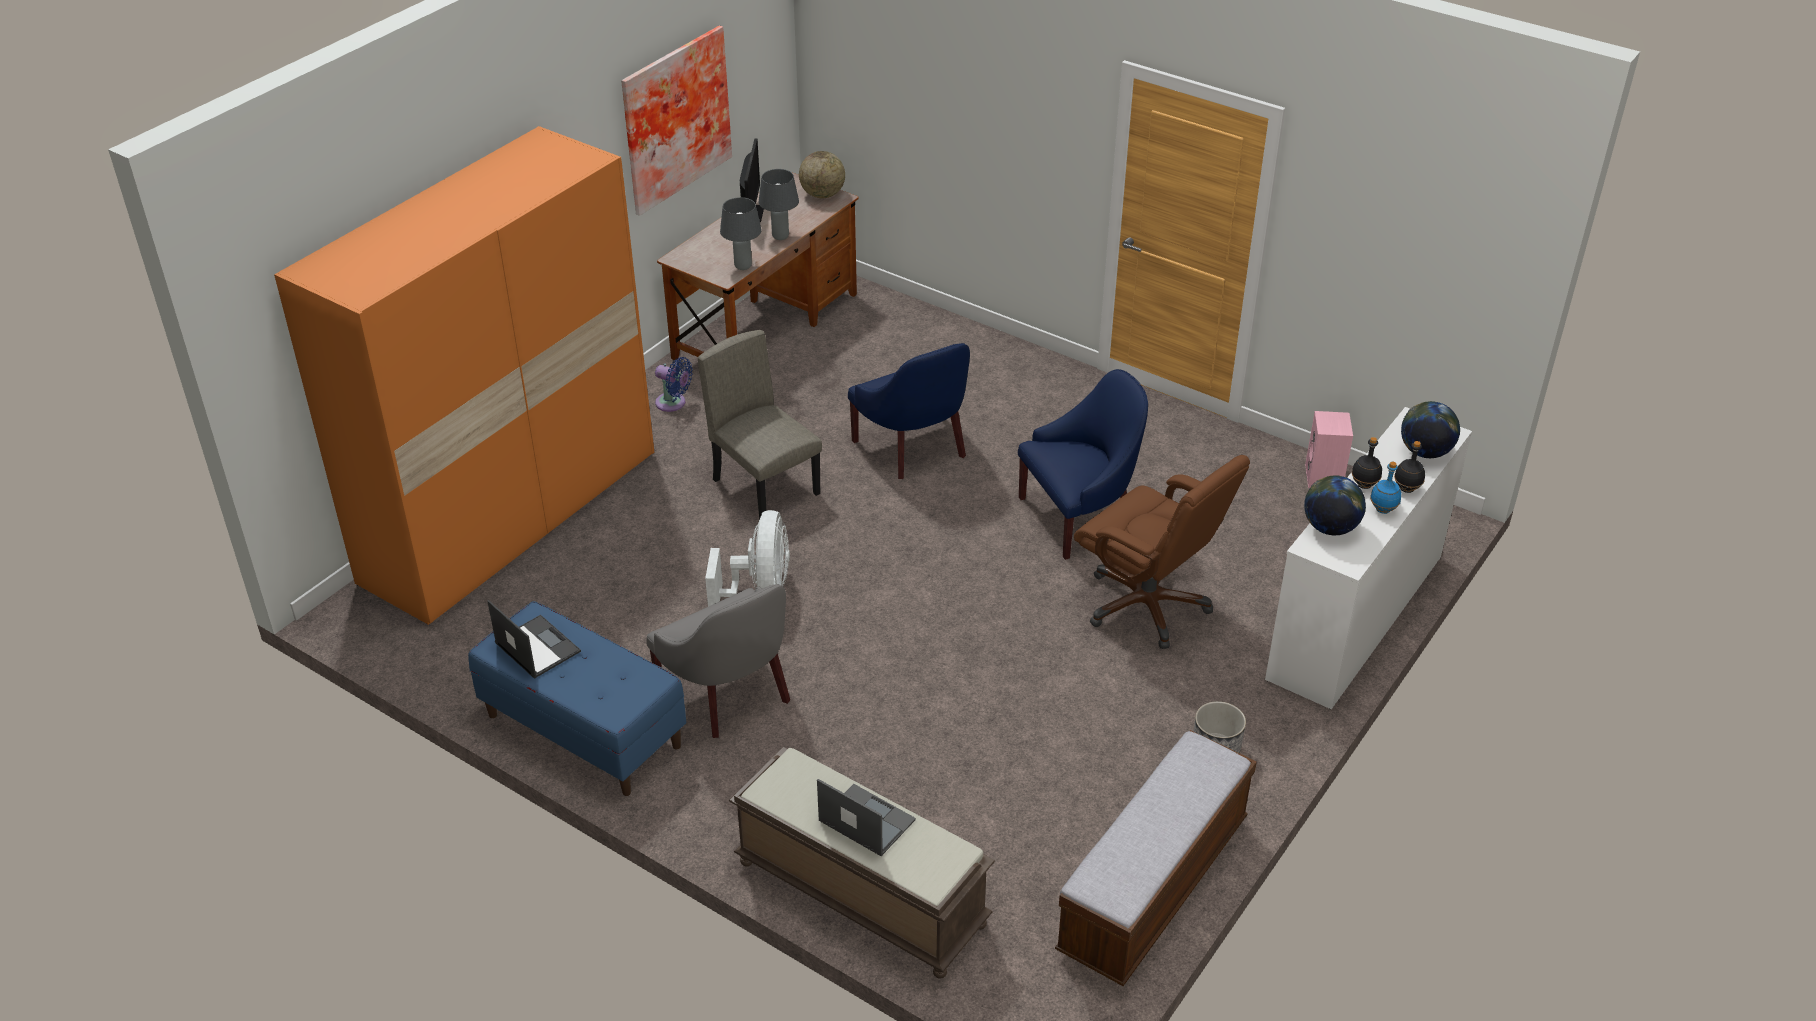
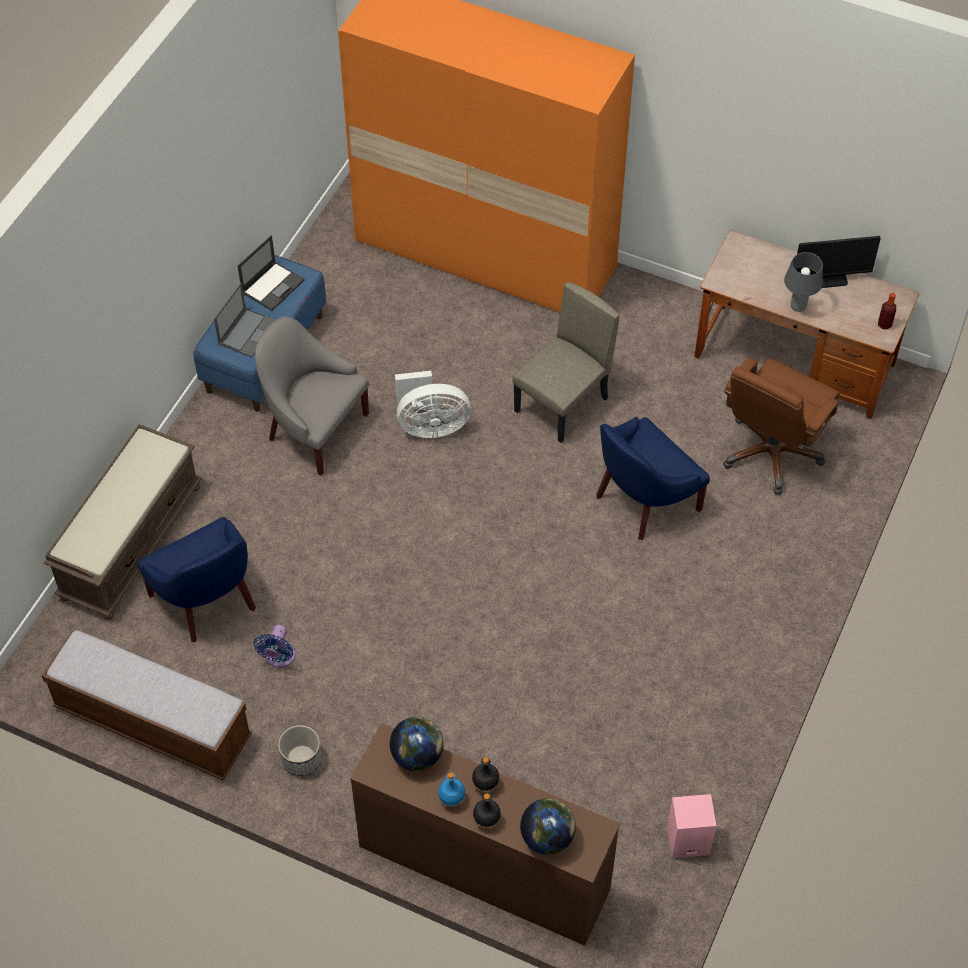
camera: 80 degrees right, 15 degrees up
picture [621,26,732,216] -> none
grey armchair [646,584,790,738] -> grey armchair turned 75 degrees clockwise [255,316,369,476]
blue fan [655,357,693,412] -> blue fan moved to [253,625,296,668]
grey table lamp [720,197,762,270] -> none
globe [799,151,845,198] -> bottle [878,293,896,330]
laptop [817,779,916,856] -> laptop moved to [214,283,276,357]
blue armchair [1018,369,1148,560] -> blue armchair moved to [137,517,256,642]
brown office chair [1074,455,1250,649] -> brown office chair moved to [723,358,840,495]
white dresser [1265,407,1472,709] -> brown dresser [350,723,620,946]

